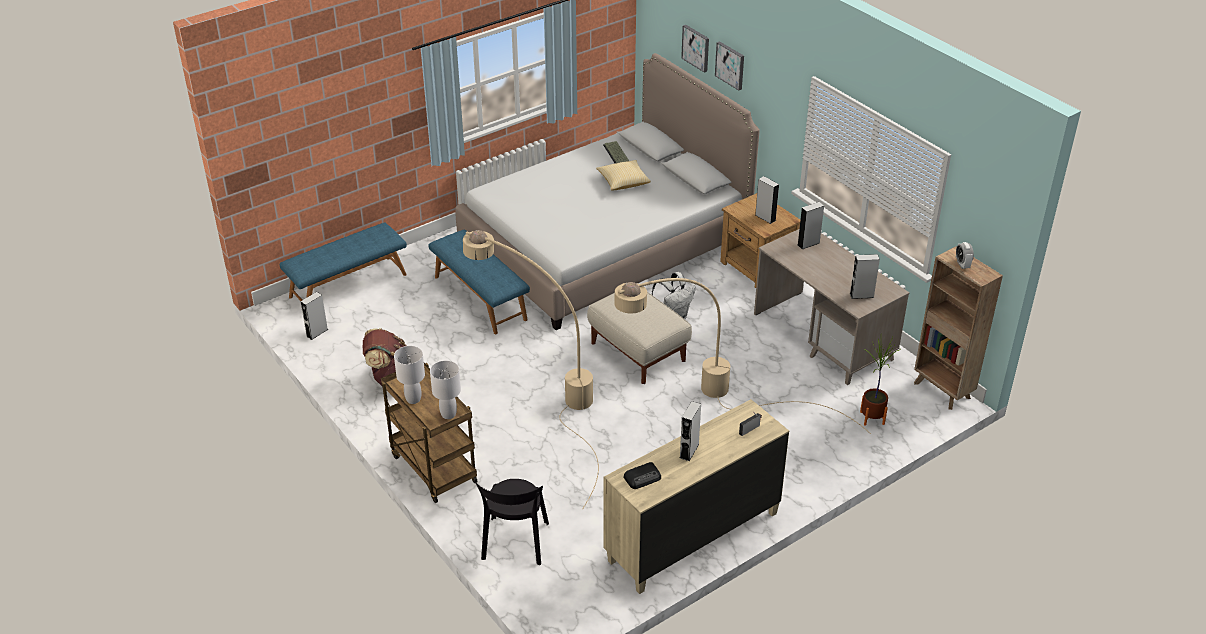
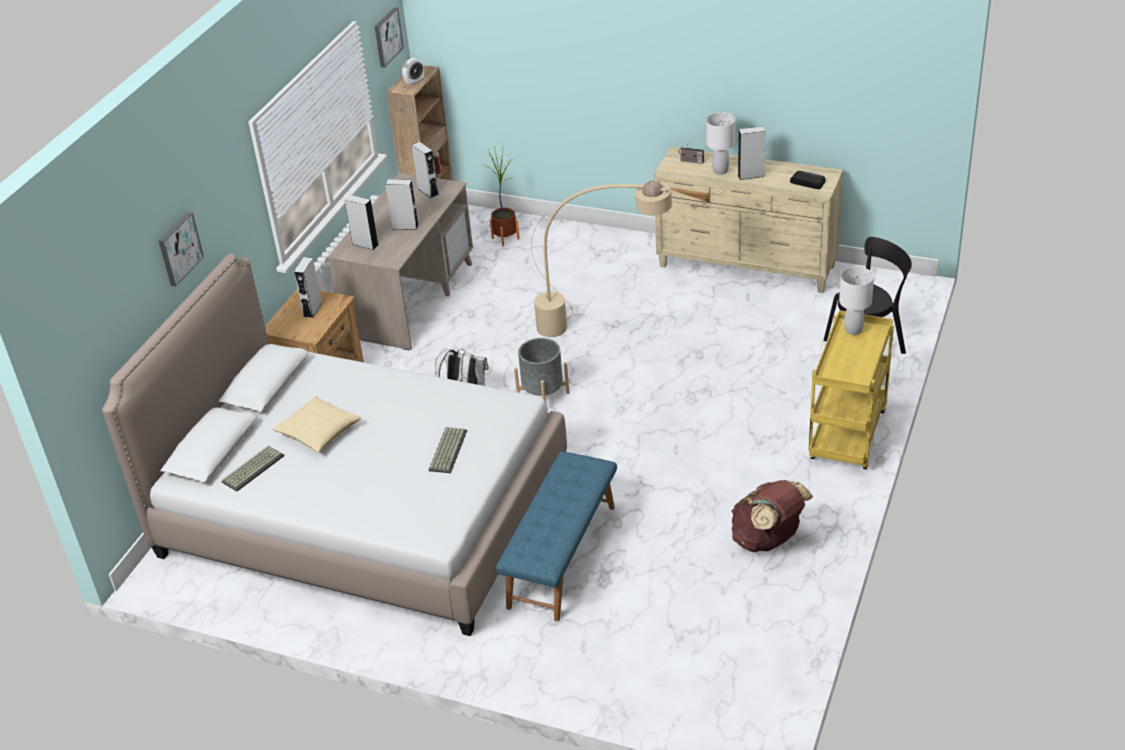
camera: 120 degrees left, 0 degrees up
blue bench [280,223,407,301] -> none
grey speaker [300,292,328,340] -> grey speaker moved to [385,179,419,230]
brown cart [381,363,478,503] -> yellow cart [808,310,894,470]
white table lamp [394,346,425,404] -> white table lamp moved to [706,112,735,175]
beige floor lamp [463,230,599,510] -> none
beige ottoman [587,292,692,384] -> grey planter [514,338,570,402]
picture [681,25,709,73] -> picture moved to [375,7,404,68]
none -> keyboard [429,427,467,473]

